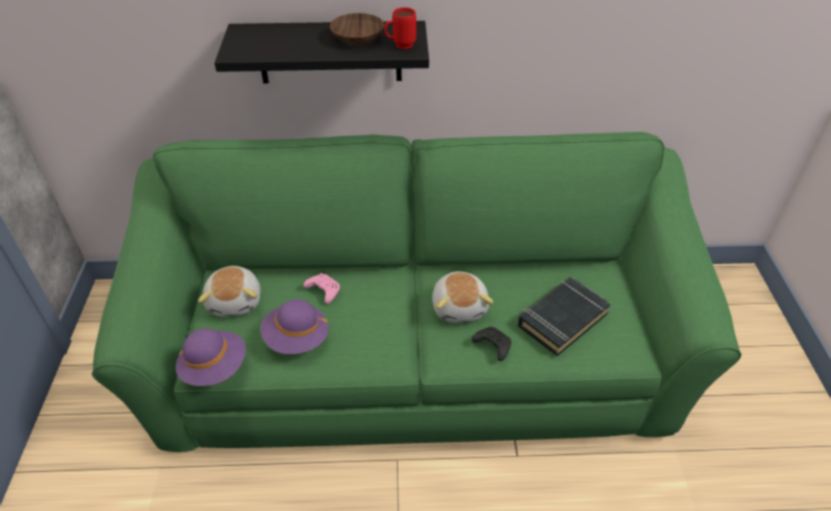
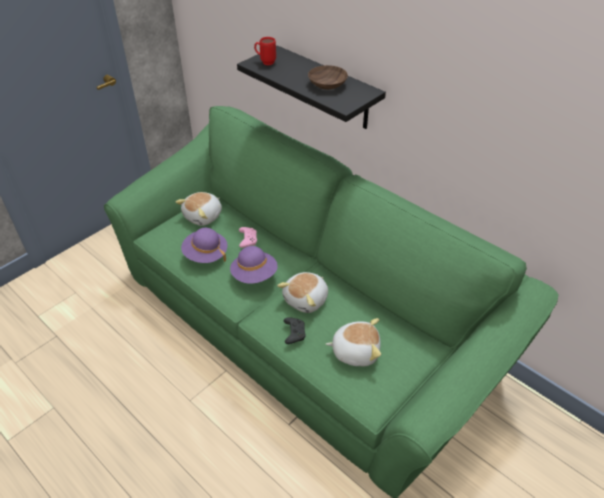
camera: 45 degrees right, 0 degrees up
purple hat [176,329,246,386] -> purple hat moved to [230,246,278,284]
red mug [384,7,416,49] -> red mug moved to [254,37,276,65]
black book [518,277,611,356] -> plush toy [326,318,381,366]

